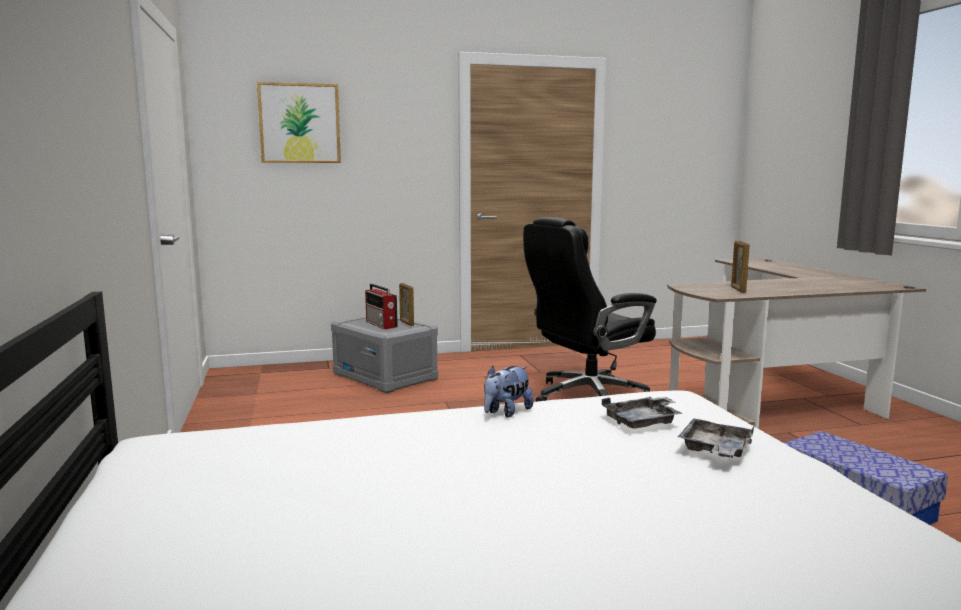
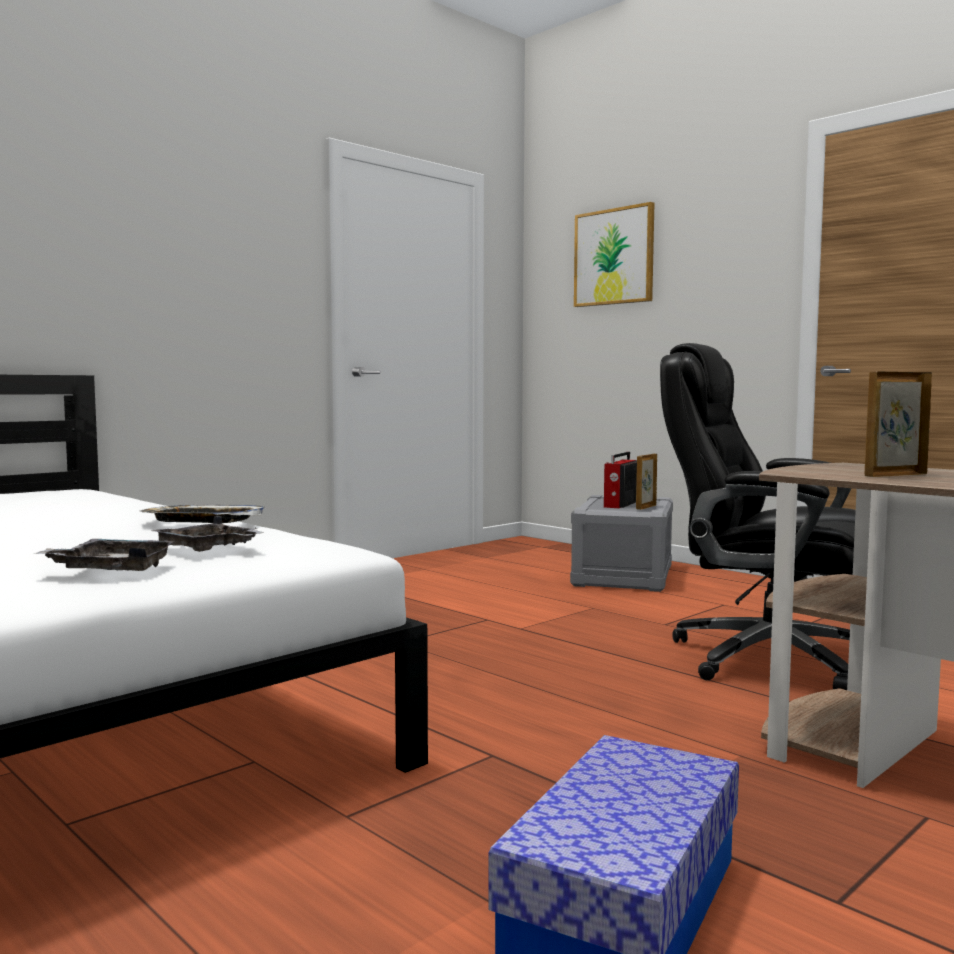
camera: 60 degrees right, 5 degrees down
plush toy [484,366,533,418] -> tray [140,505,264,523]

